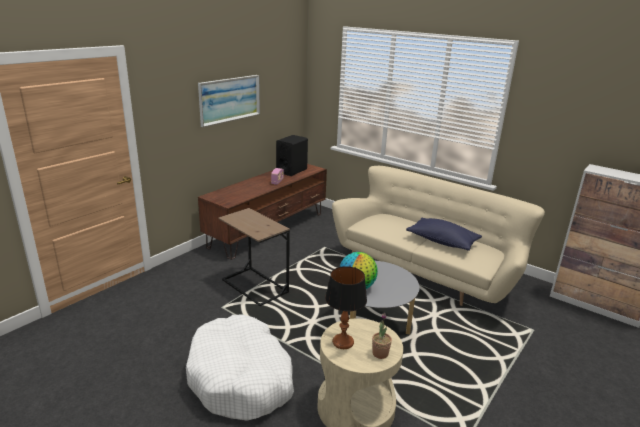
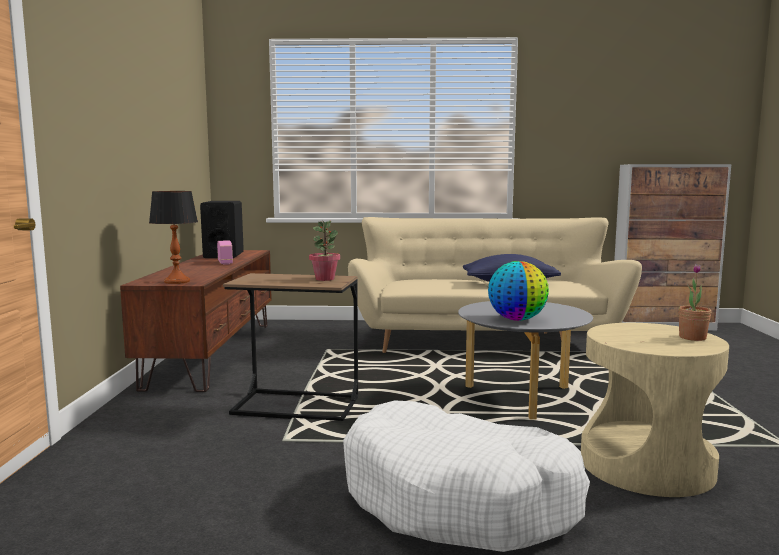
camera: 35 degrees left, 15 degrees down
picture [198,75,260,127] -> none
table lamp [325,266,367,349] -> table lamp moved to [149,191,198,284]
none -> potted plant [309,221,340,281]

